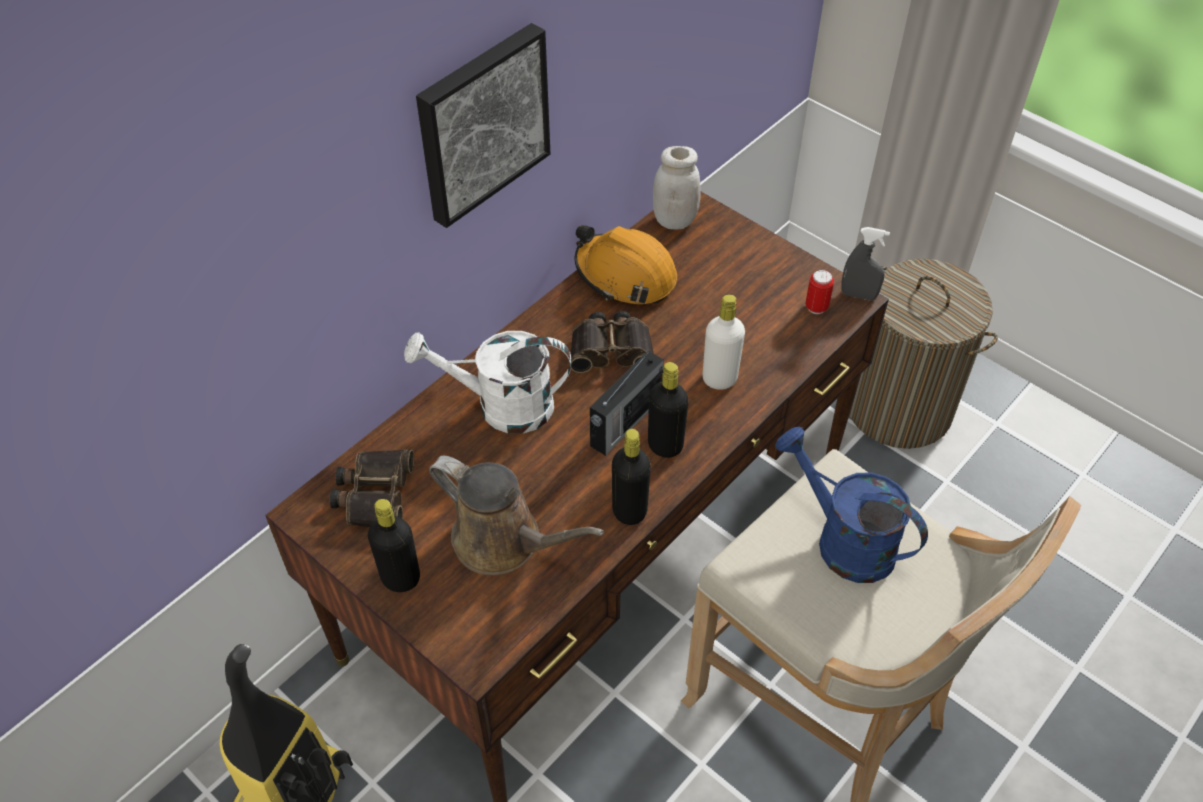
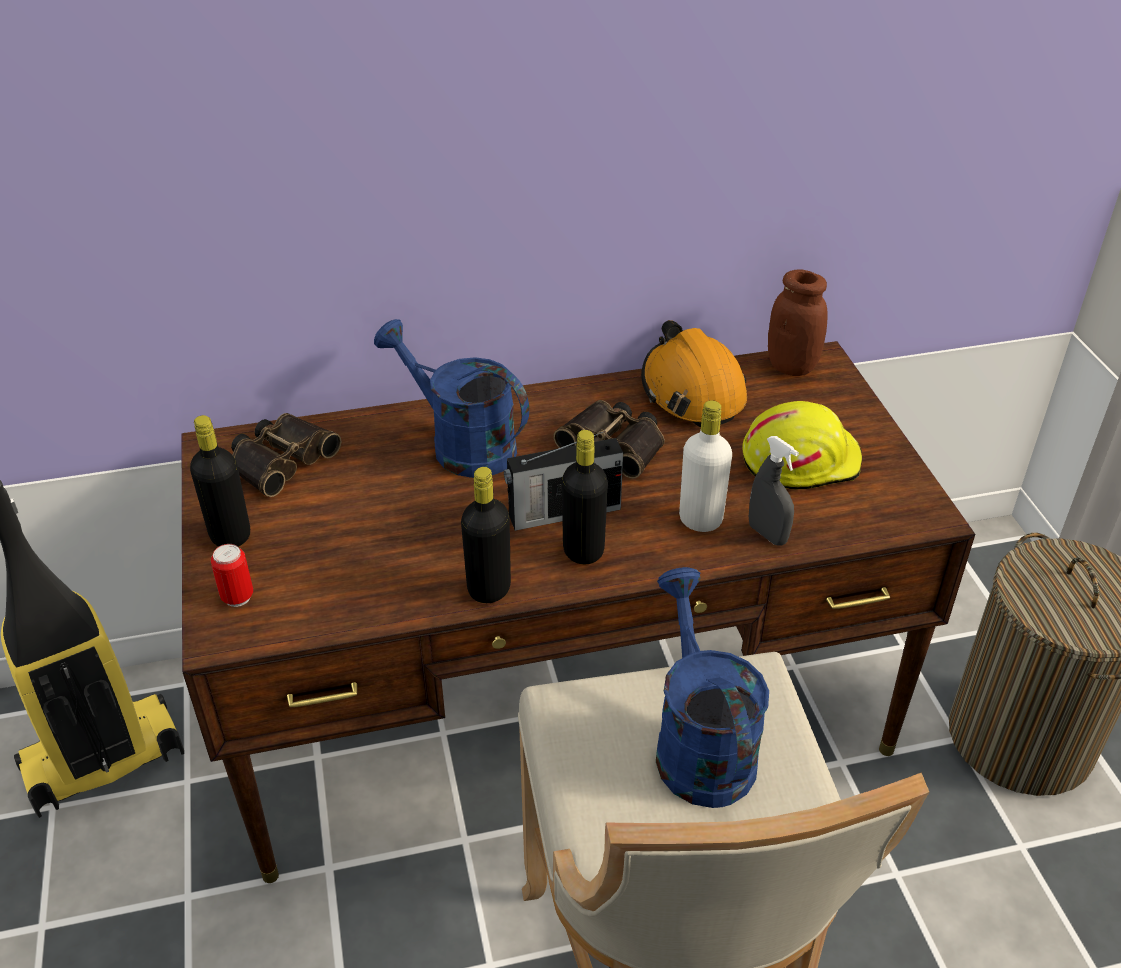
camera: 35 degrees right, 10 degrees down
white watering can [404,331,571,434] -> blue watering can [374,319,529,478]
picture [416,23,551,228] -> none
brown watering can [429,456,604,575] -> none
white jar [653,146,701,230] -> brown jar [768,269,827,376]
can [806,269,834,314] -> can moved to [211,544,253,607]
grey spray bottle [841,227,890,300] -> grey spray bottle moved to [749,436,799,546]
none -> yellow hard hat [743,401,862,489]

